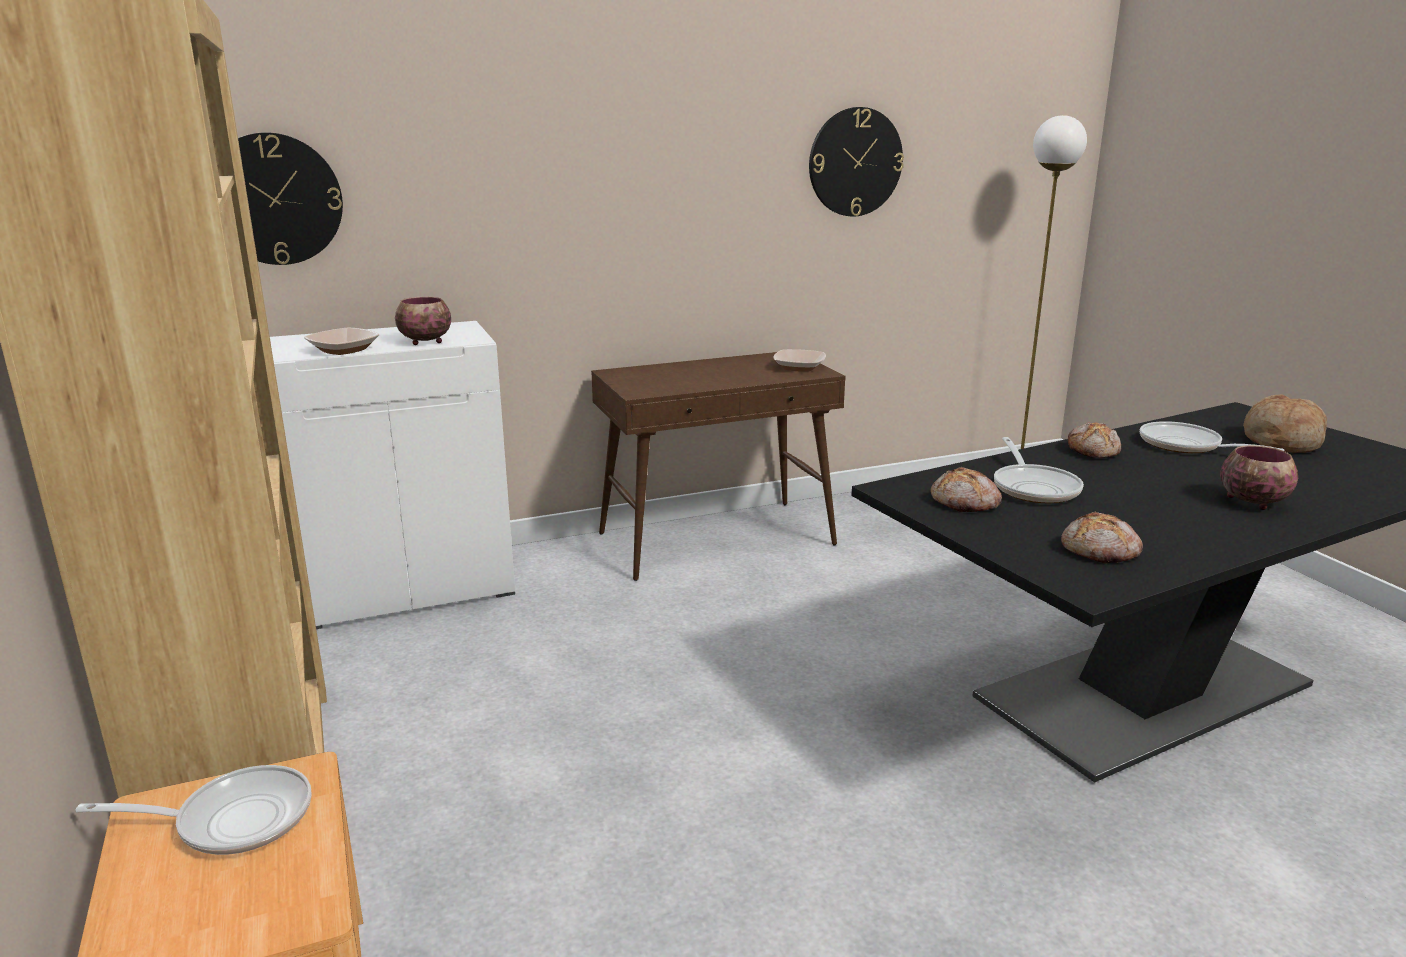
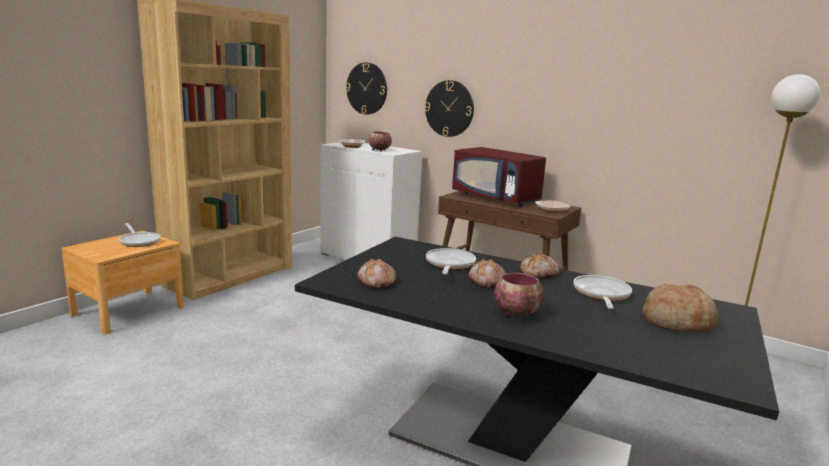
camera: 55 degrees right, 5 degrees down
wall clock [809,107,904,216] -> wall clock moved to [425,80,474,137]
bread [931,467,1002,512] -> bread moved to [469,258,506,288]
frying pan [994,437,1084,503] -> frying pan turned 135 degrees clockwise [426,248,476,274]
none -> red microwave [452,147,546,207]

